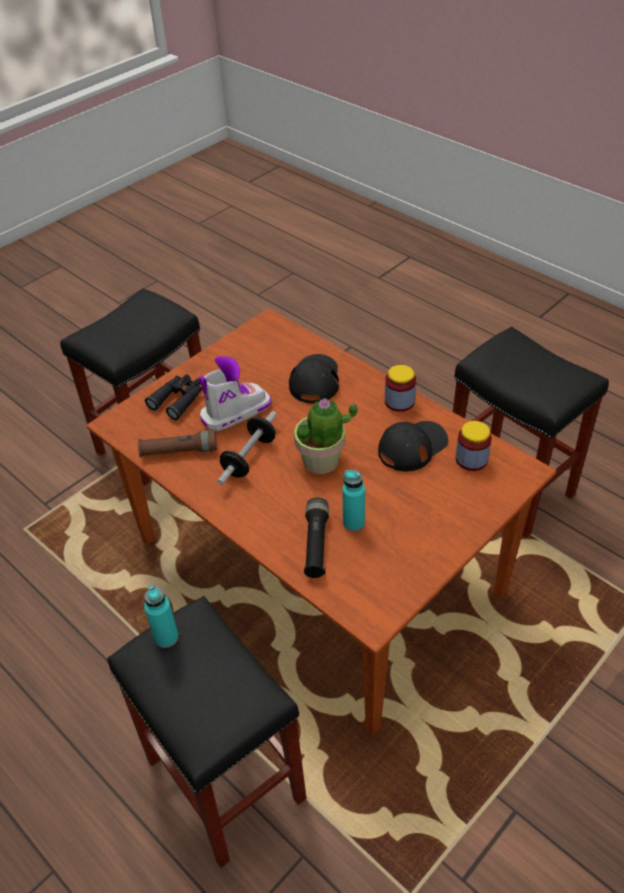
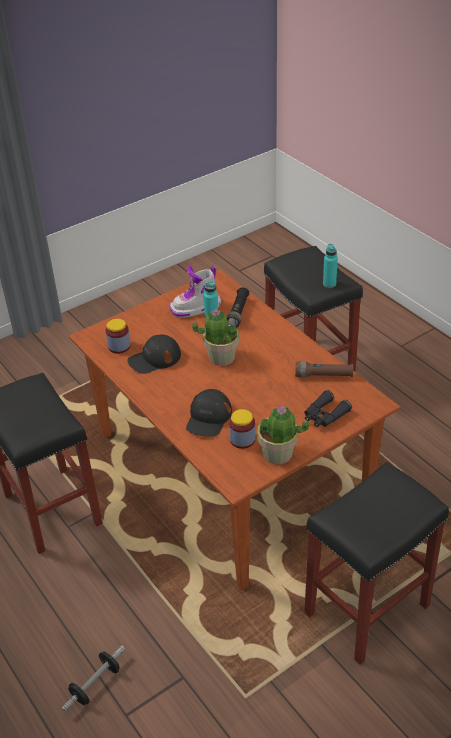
camera: 170 degrees left, 5 degrees down
boot [199,356,272,431] -> boot moved to [169,265,221,318]
dumbbell [217,411,277,485] -> dumbbell moved to [61,645,125,712]
jar [385,365,416,412] -> jar moved to [229,409,255,449]
none -> potted plant [257,406,309,465]

